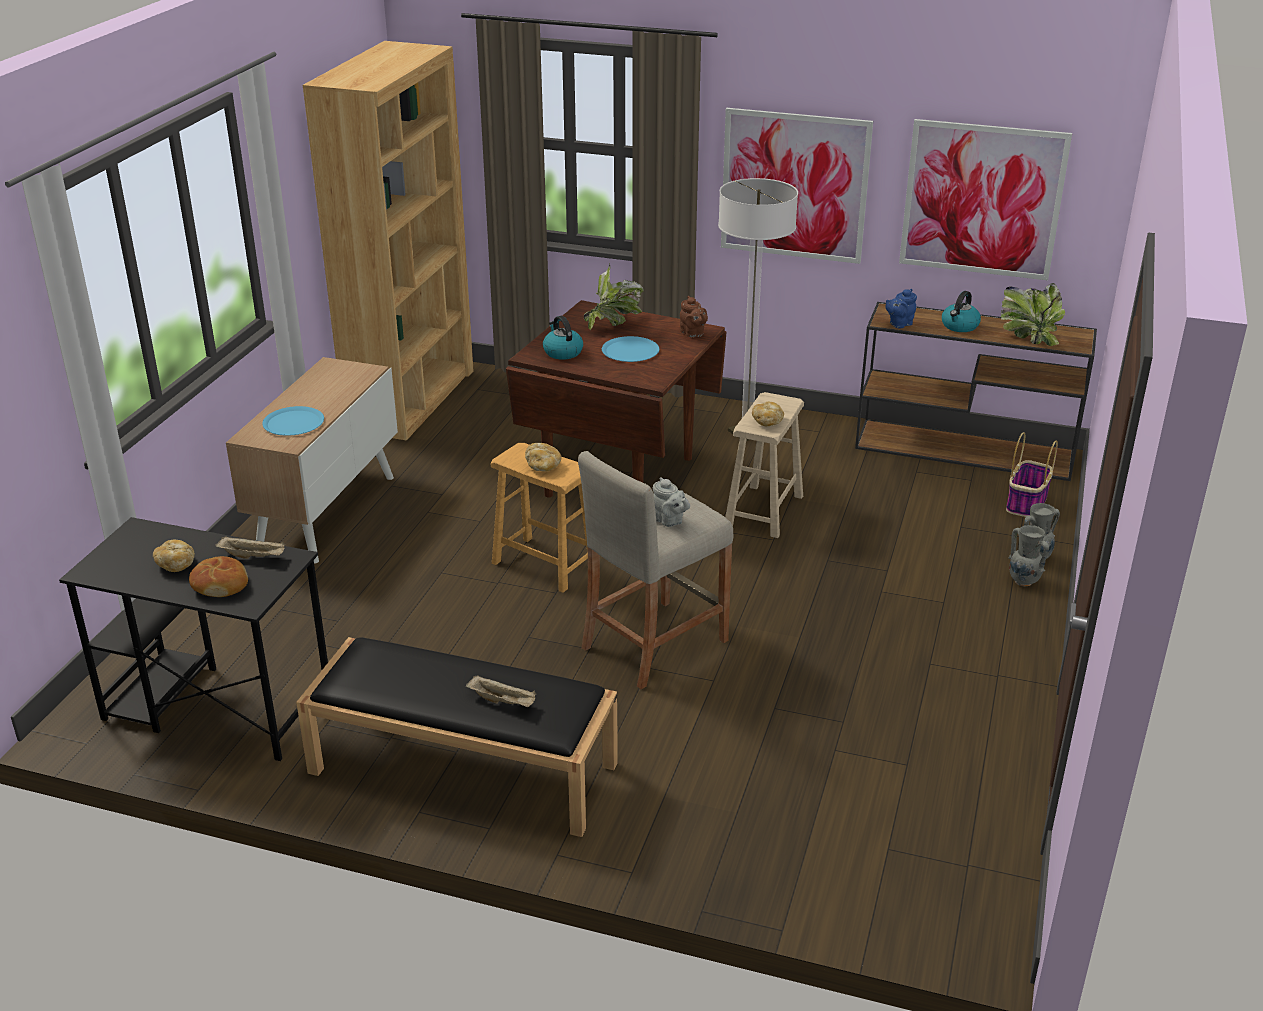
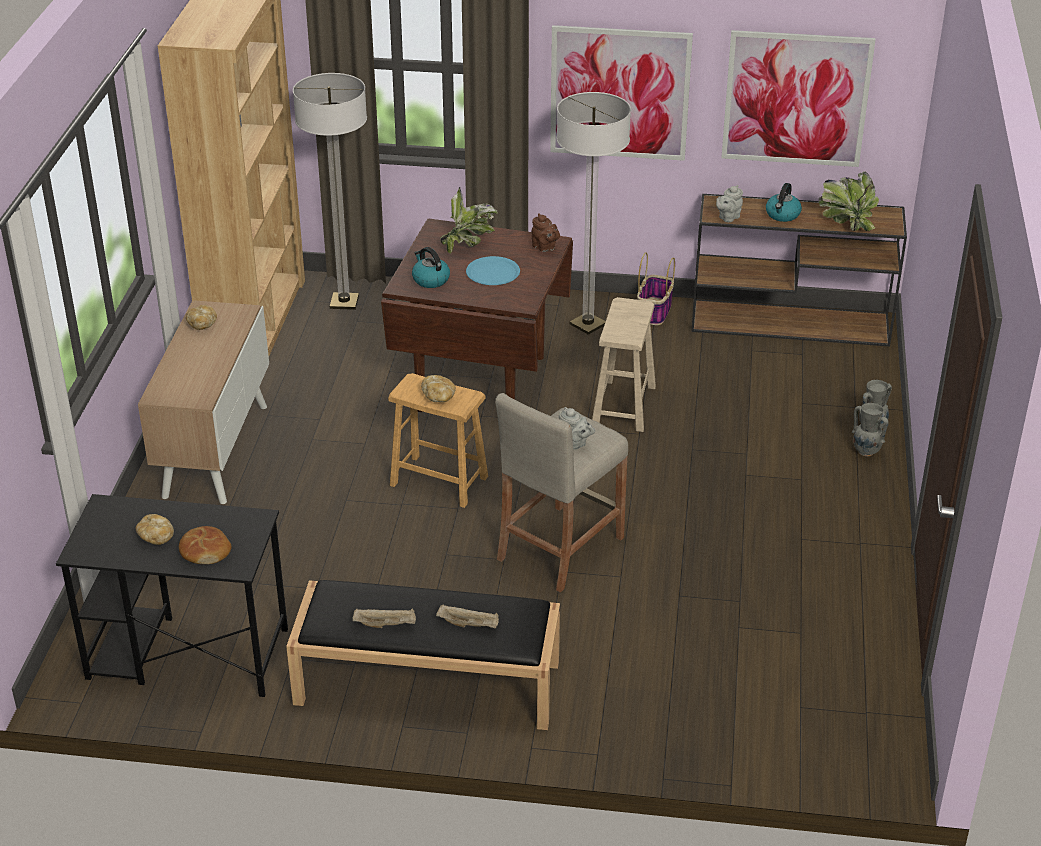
camera: 10 degrees left, 5 degrees up
beige tray [215,536,285,559] -> beige tray moved to [352,609,416,628]
blue plate [262,406,324,436] -> none
bread [752,402,784,426] -> bread moved to [186,305,217,330]
blue teapot [886,289,917,328] -> grey teapot [716,185,743,222]
basket [1006,432,1058,517] -> basket moved to [637,252,675,325]
none -> floor lamp [293,73,367,310]

